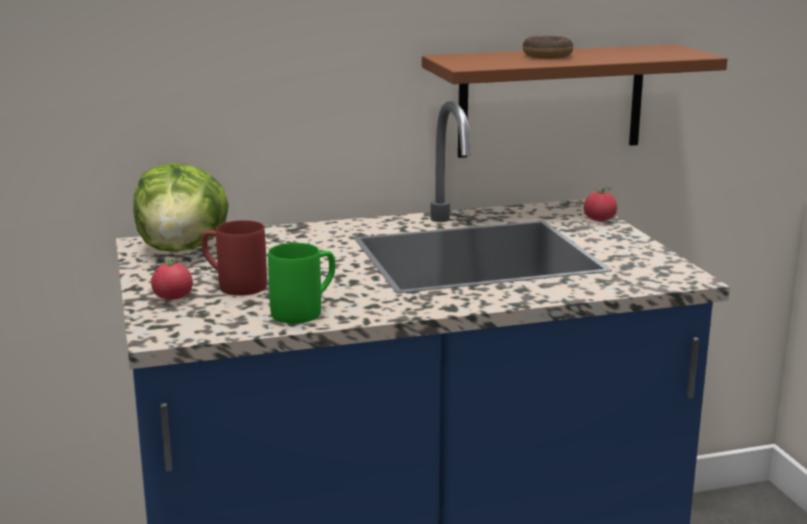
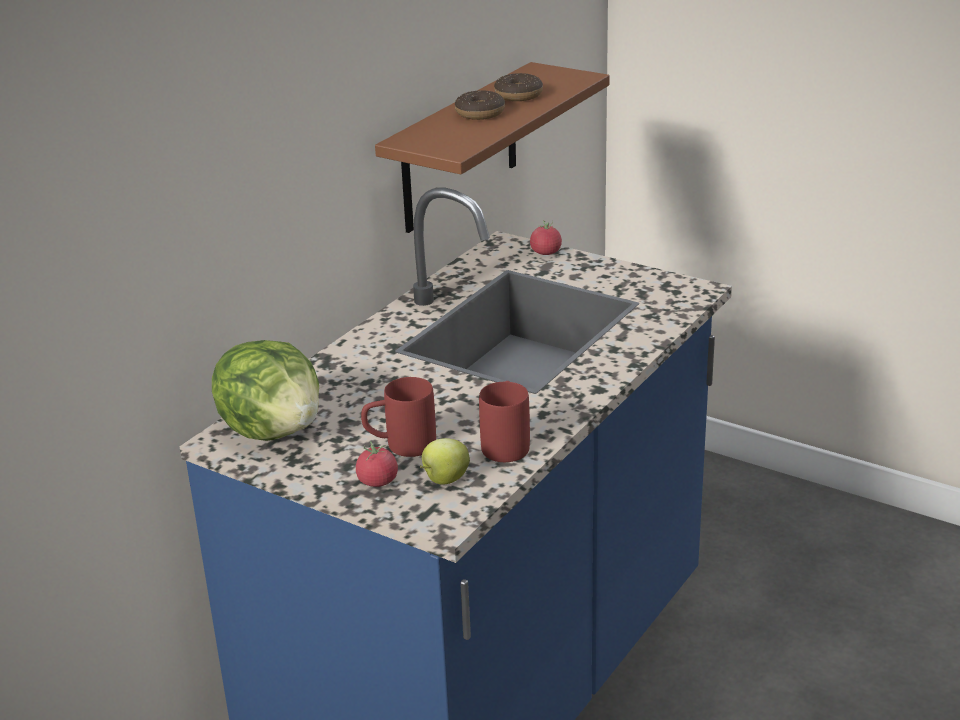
camera: 40 degrees left, 10 degrees up
green mug [268,243,335,324] -> red mug [479,381,530,462]
none -> apple [420,438,470,485]
none -> donut [494,73,543,101]

